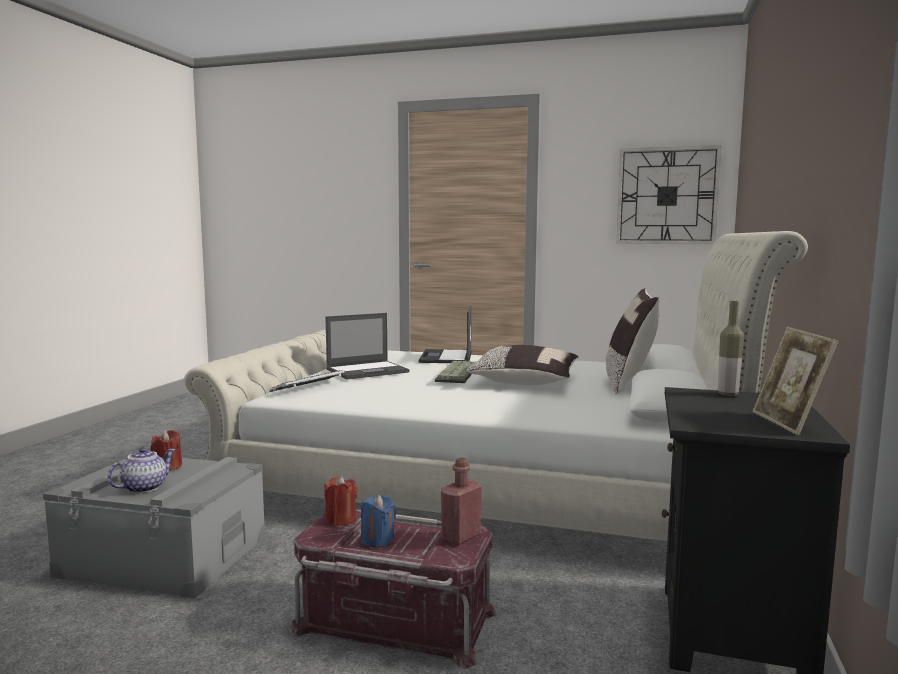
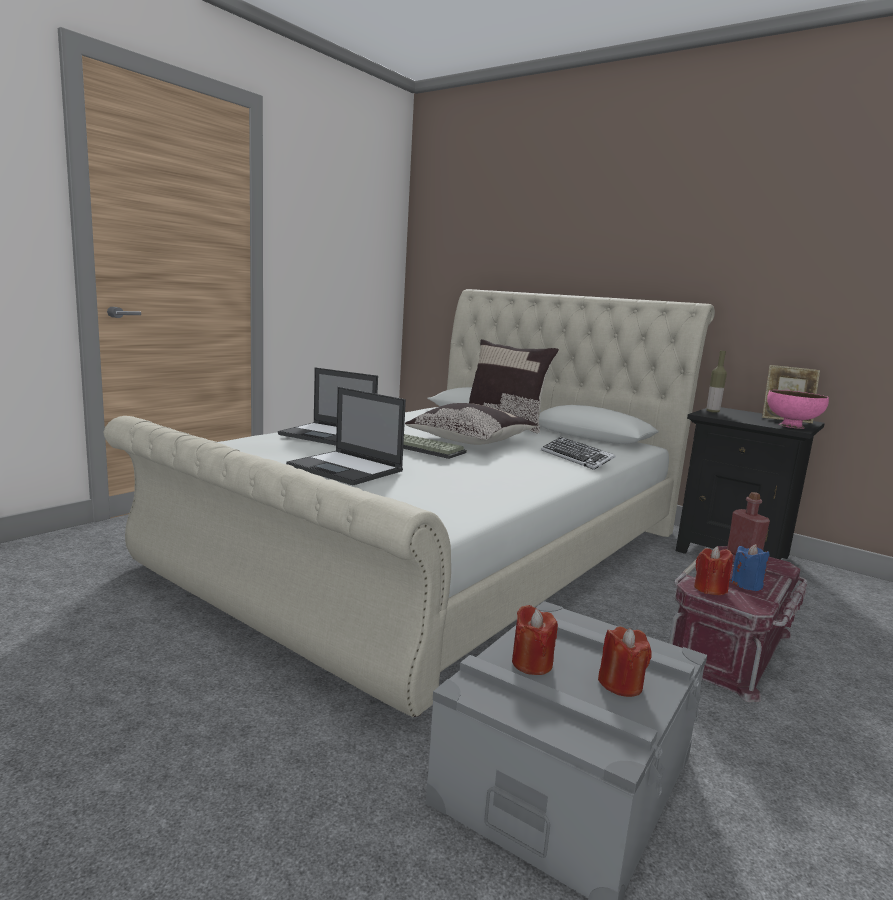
camera: 70 degrees left, 5 degrees up
teapot [107,447,176,493] -> red candle [598,627,652,697]
keyboard [270,370,345,392] -> keyboard moved to [541,437,616,470]
laptop [325,313,410,380] -> laptop turned 135 degrees clockwise [286,387,406,485]
wall clock [616,145,722,244] -> none
none -> pink bowl [767,390,829,429]

